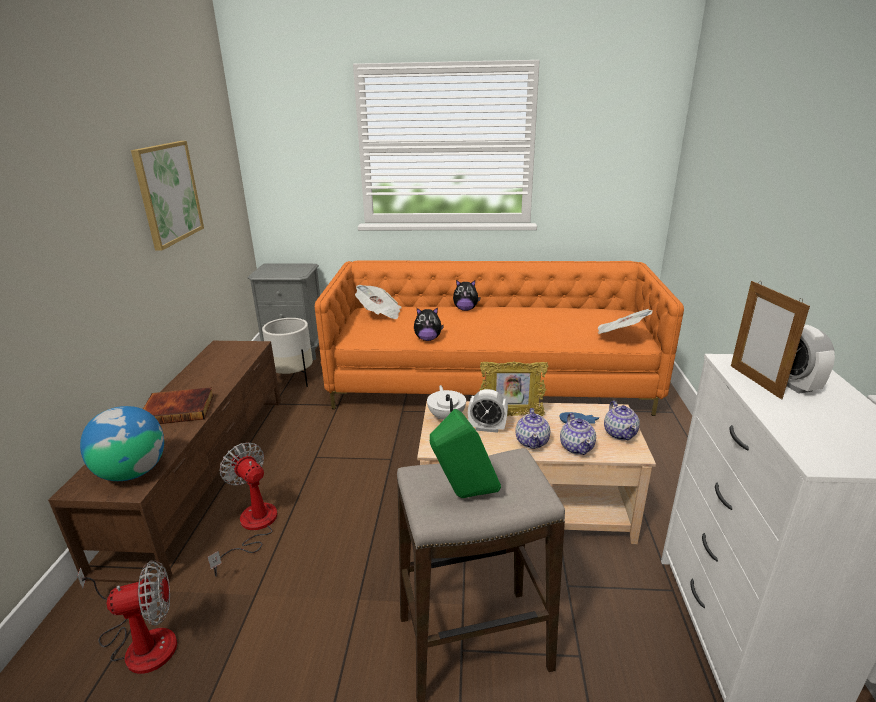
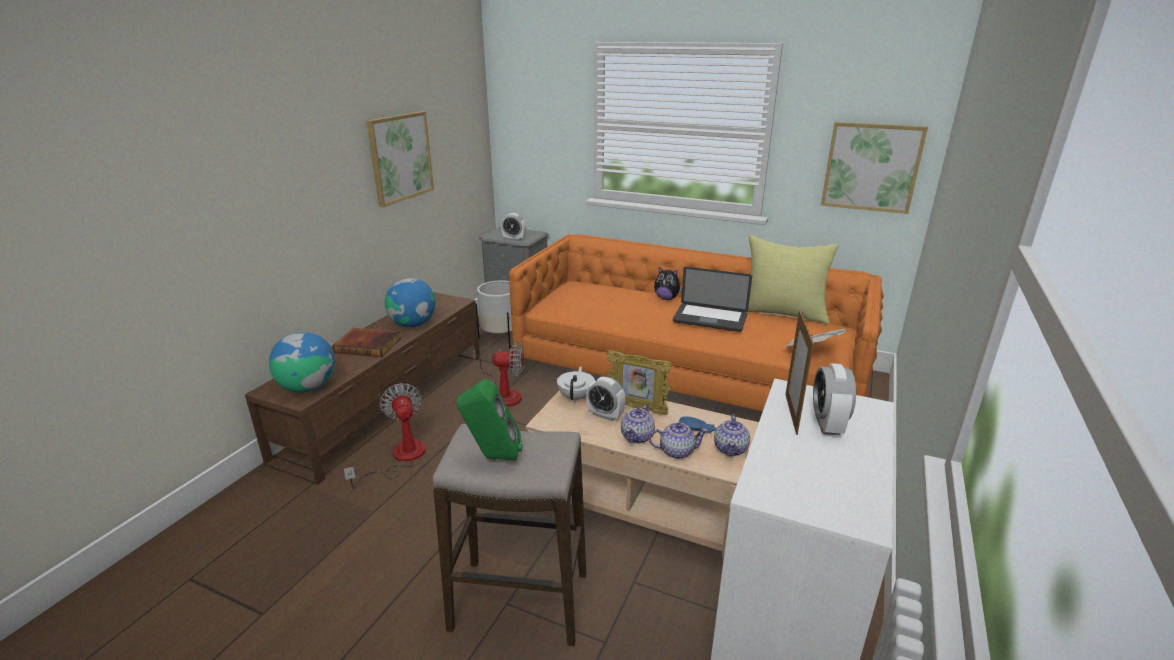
camera: 20 degrees right, 0 degrees up
fan [77,560,177,674] -> fan moved to [474,342,524,407]
newspaper [355,285,401,319] -> none
plush toy [414,307,444,341] -> none
teapot [560,413,596,455] -> teapot turned 105 degrees counterclockwise [649,423,708,459]
none -> globe [385,278,435,327]
none -> alarm clock [501,213,526,241]
none -> laptop [673,267,752,332]
none -> yellow pillow [748,235,839,324]
none -> picture [821,122,928,214]

